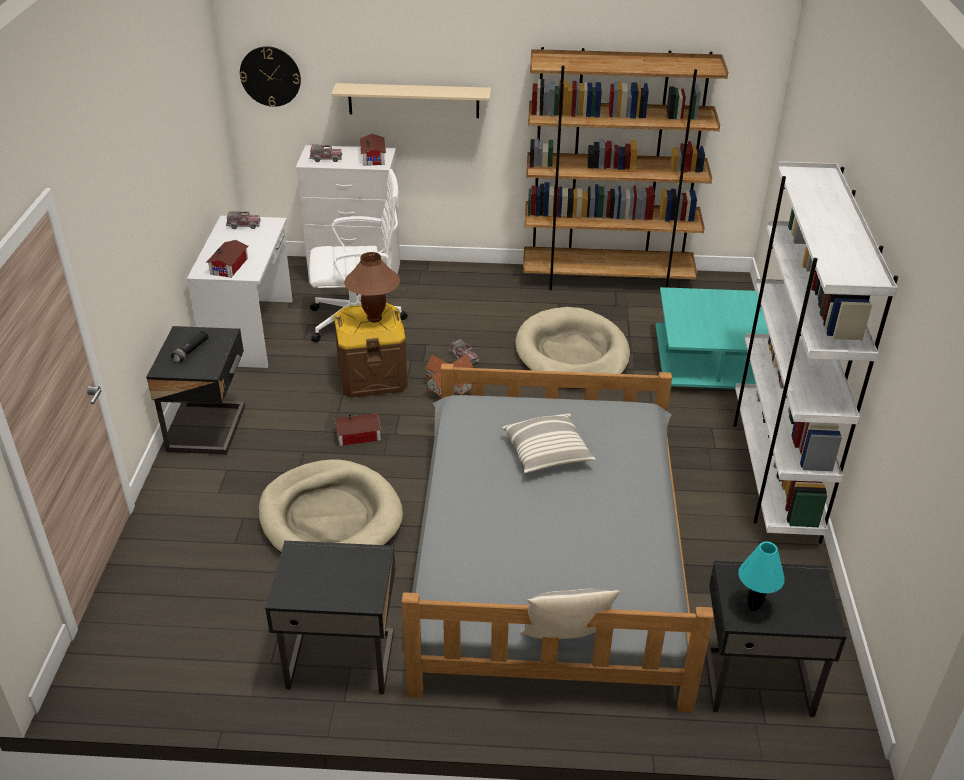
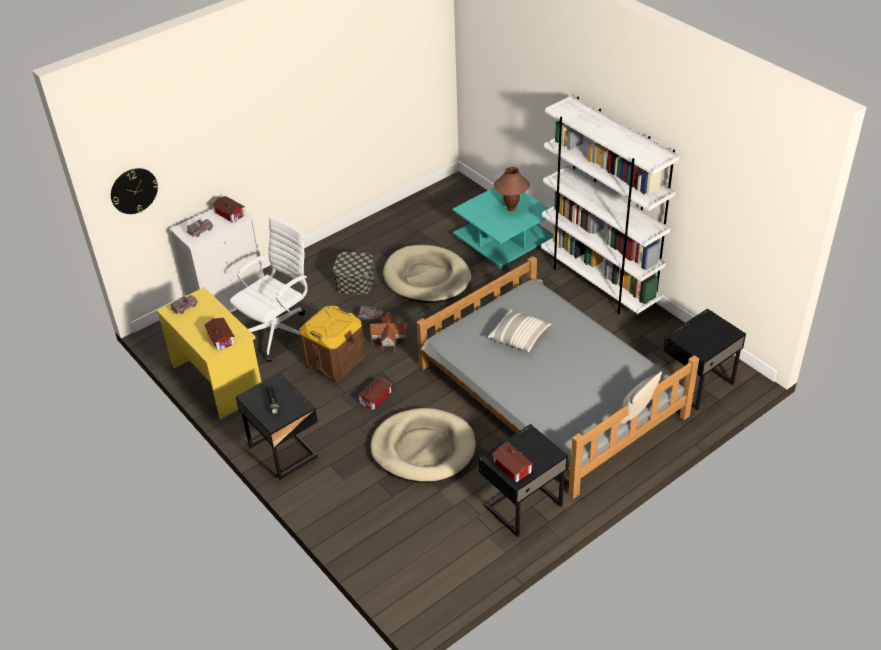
camera: 40 degrees left, 5 degrees up
white desk [187,216,293,368] -> yellow desk [157,287,261,419]
beige shelf [331,83,491,118] -> none
brown table lamp [344,252,400,322] -> brown table lamp moved to [494,167,530,211]
brown bookcase [523,47,728,291] -> none
turquoise table lamp [738,541,785,611] -> none
none -> storage box [333,252,375,295]
none -> toy house [492,443,533,483]

